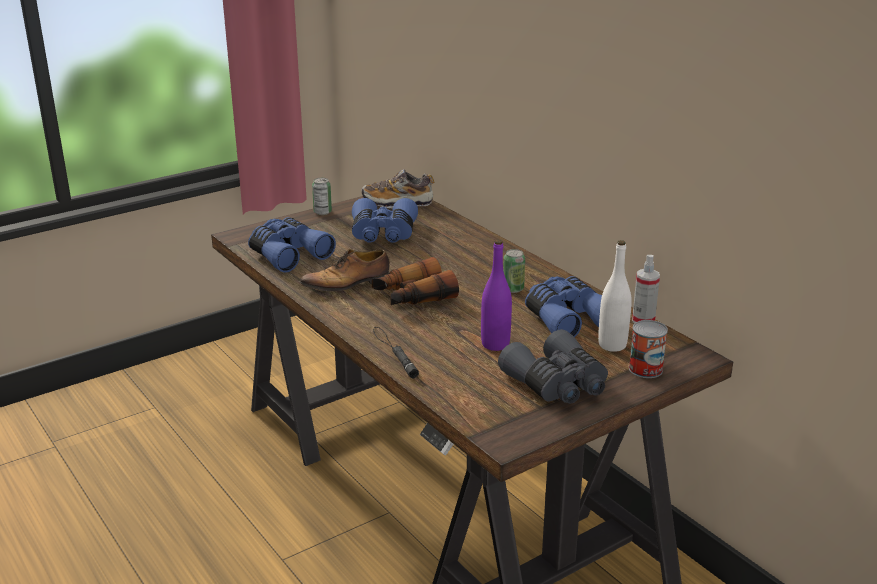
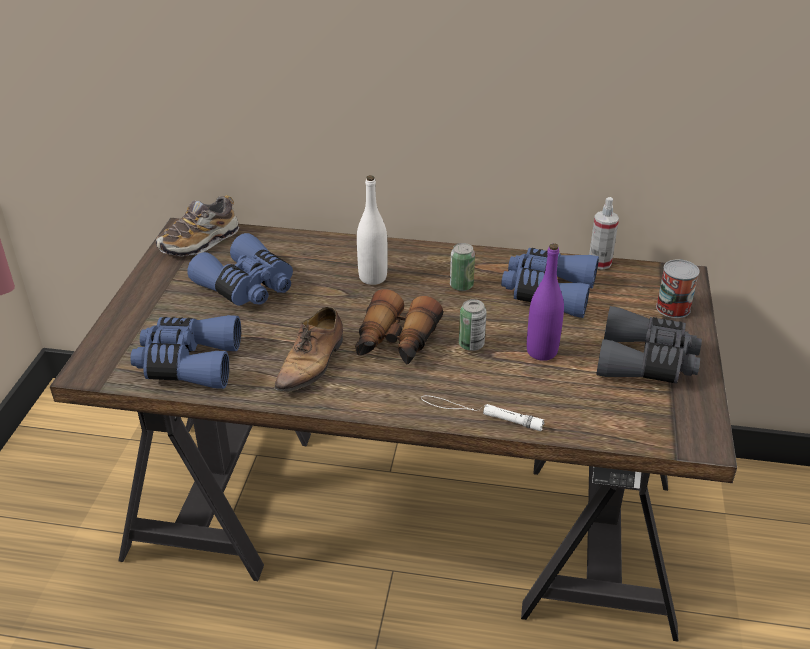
camera: 45 degrees left, 10 degrees up
can [312,178,332,215] -> can moved to [459,299,486,351]
black flashlight [373,327,419,379] -> white flashlight [421,395,545,431]
white bottle [598,240,632,352] -> white bottle moved to [357,175,388,285]

